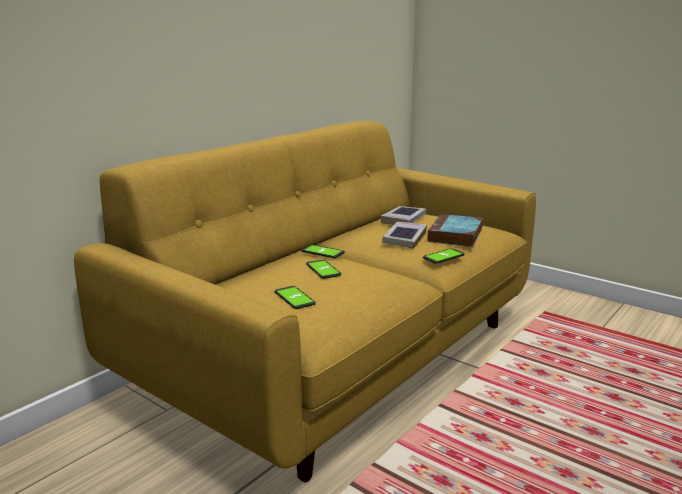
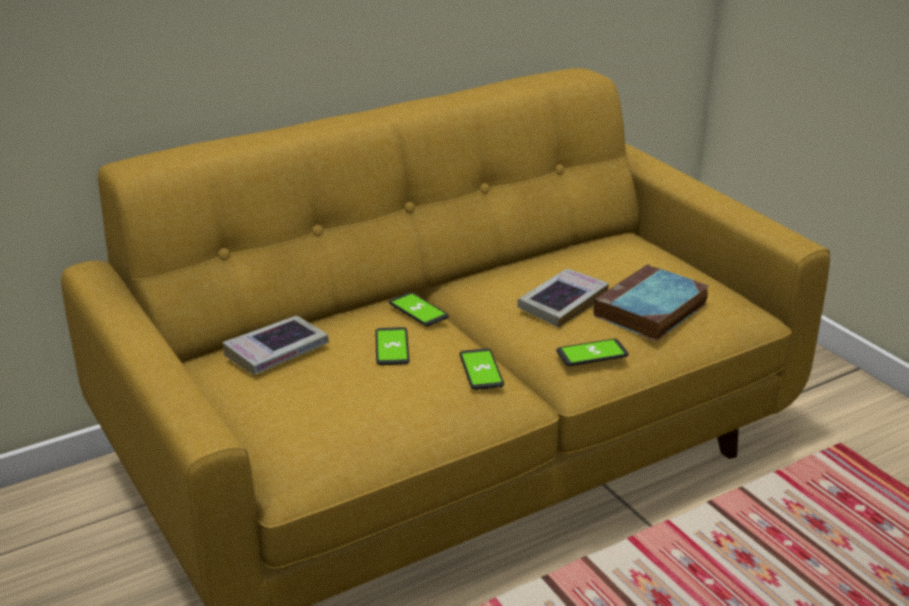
camera: 20 degrees right, 10 degrees up
phone [275,286,316,309] -> phone moved to [459,348,504,390]
book [381,206,426,225] -> book moved to [222,316,329,375]

